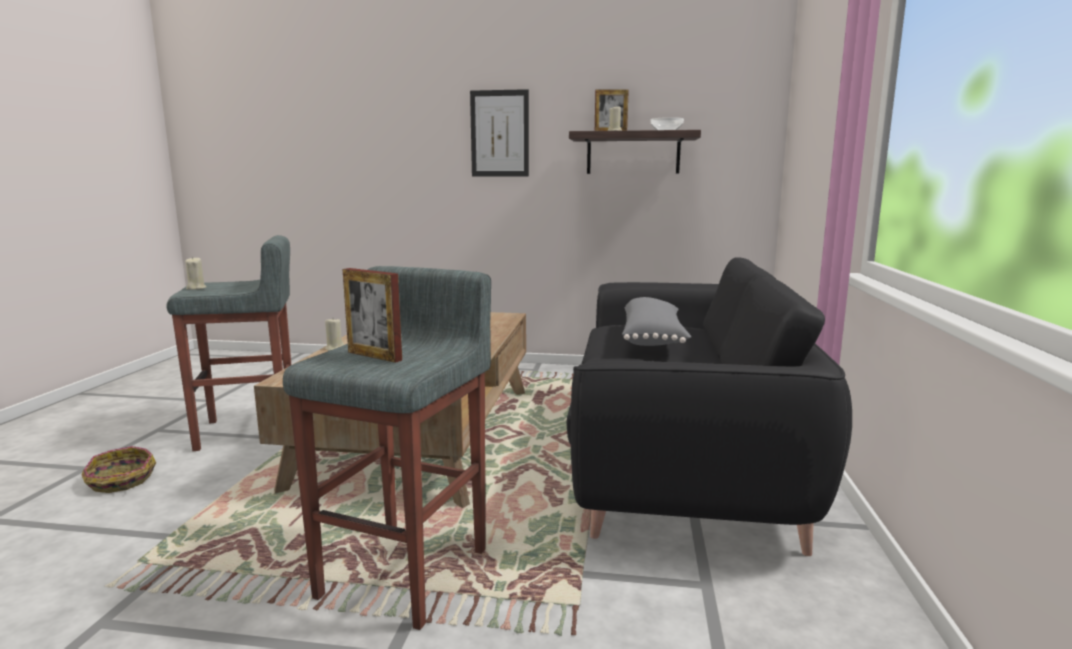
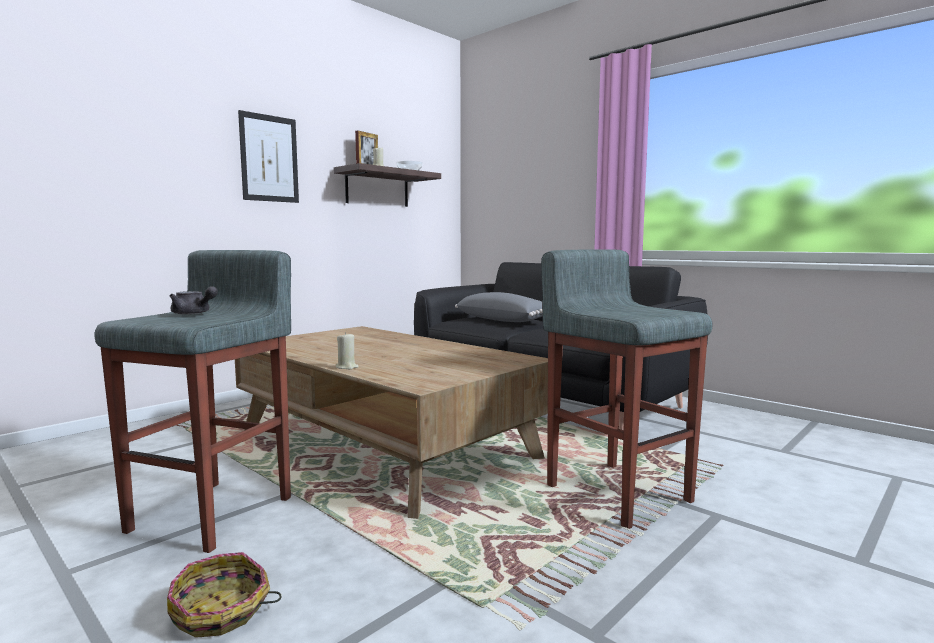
camera: 55 degrees left, 5 degrees down
beige candle [185,257,207,290] -> none
picture frame [343,268,402,363] -> none
none -> grey teapot [170,286,218,315]

